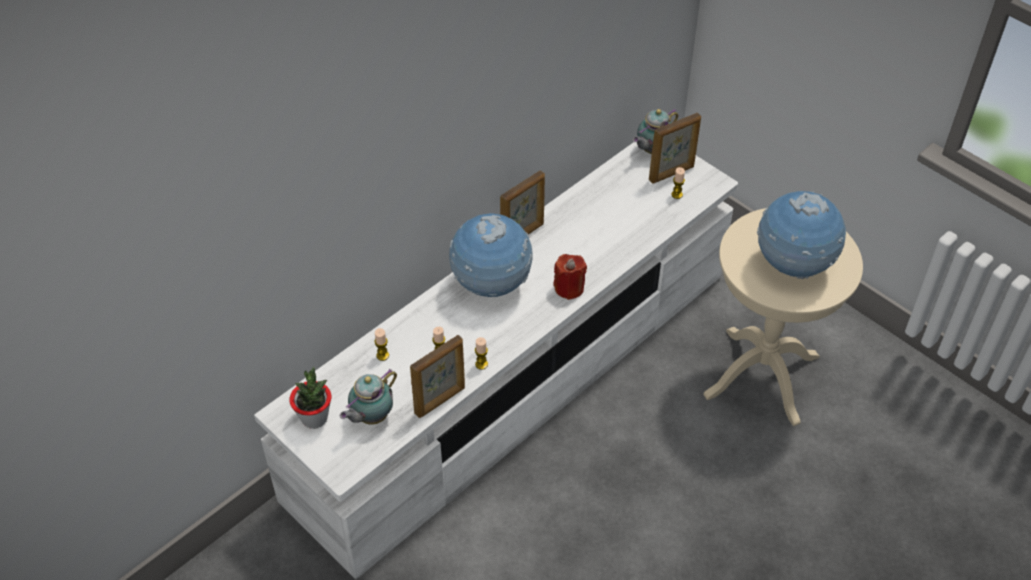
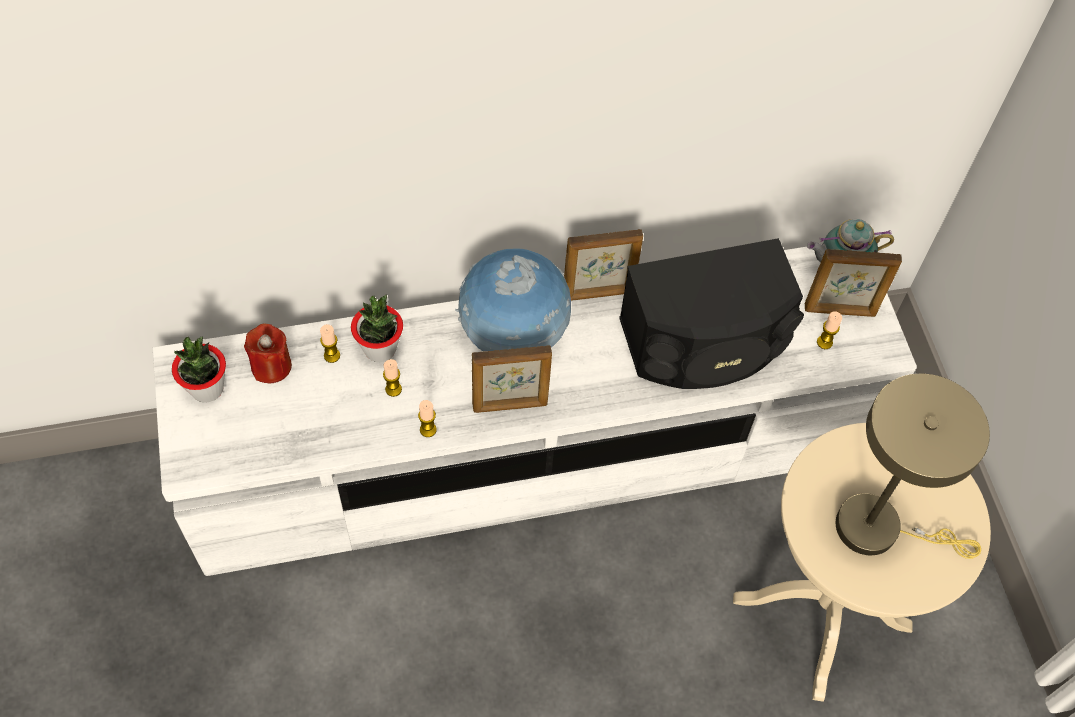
camera: 30 degrees right, 10 degrees up
teapot [340,369,397,425] -> none
picture frame [410,335,465,418] -> picture frame moved to [472,345,552,413]
red candle [553,254,587,300] -> red candle moved to [244,324,292,384]
globe [757,191,846,279] -> beige table lamp [836,374,990,559]
none -> potted plant [351,295,403,362]
none -> black speaker [619,238,804,389]

